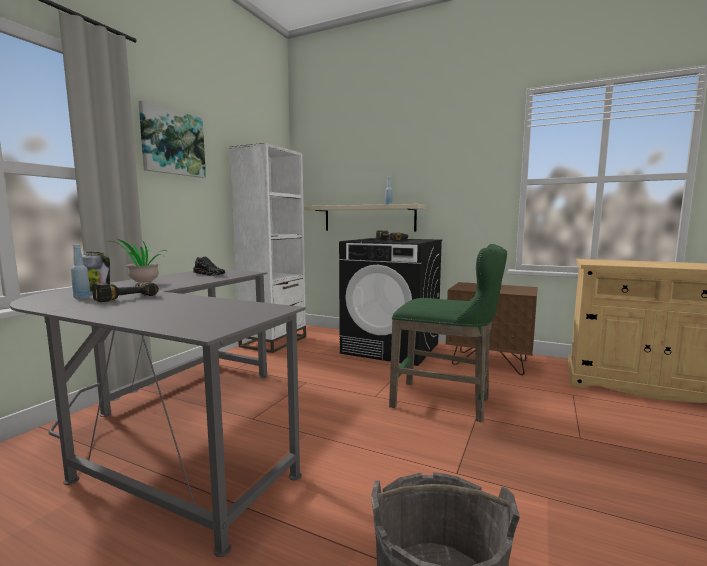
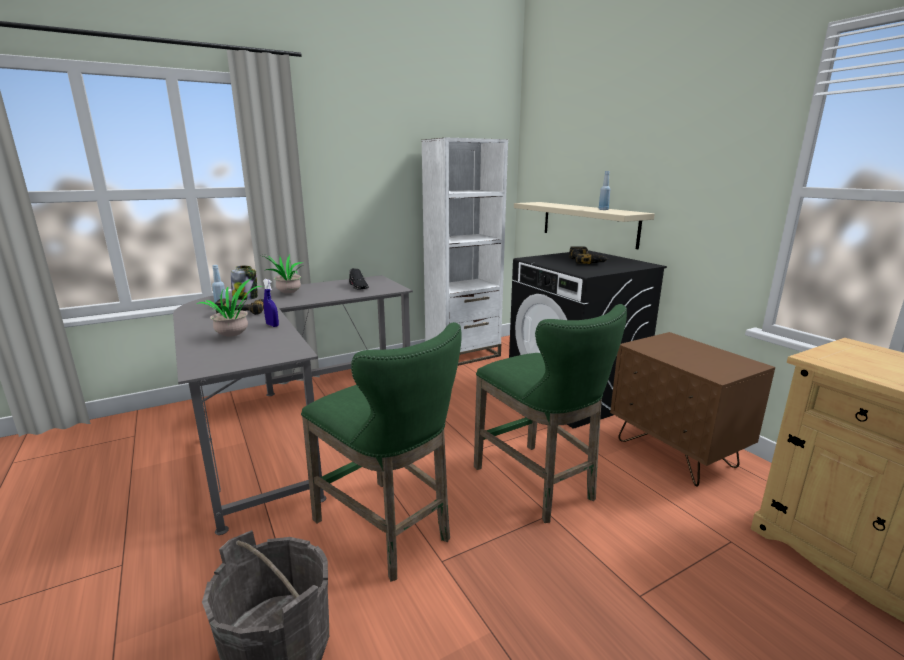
camera: 35 degrees right, 10 degrees up
picture [138,101,206,178] -> none
none -> potted plant [197,278,262,337]
none -> blue spray bottle [263,279,279,327]
none -> green stool [301,322,462,582]

